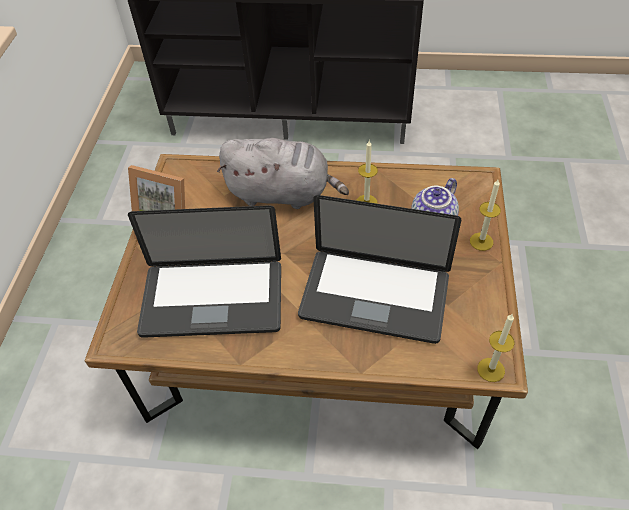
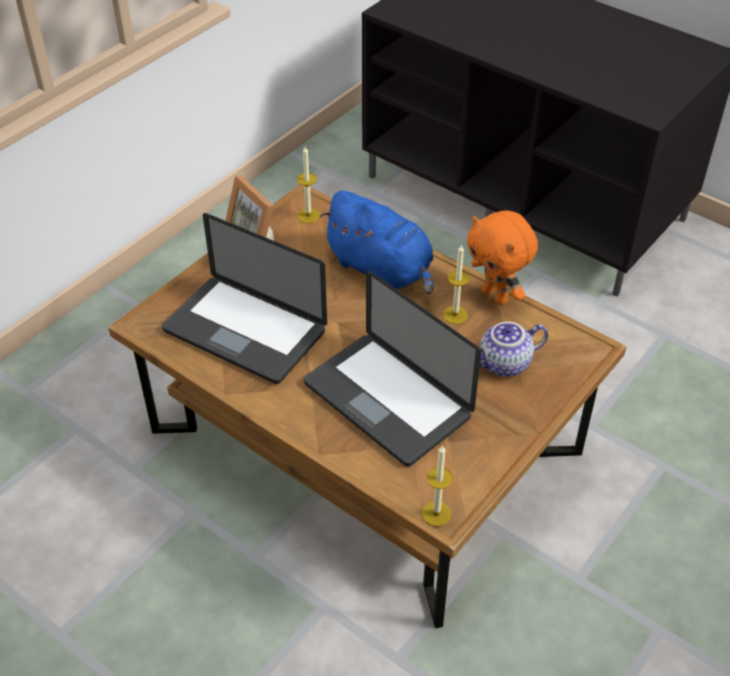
camera: 30 degrees right, 5 degrees down
grey plush toy [217,138,349,209] -> blue plush toy [319,191,434,295]
candle [470,180,501,251] -> candle moved to [297,146,320,223]
none -> orange plush toy [467,211,538,305]

